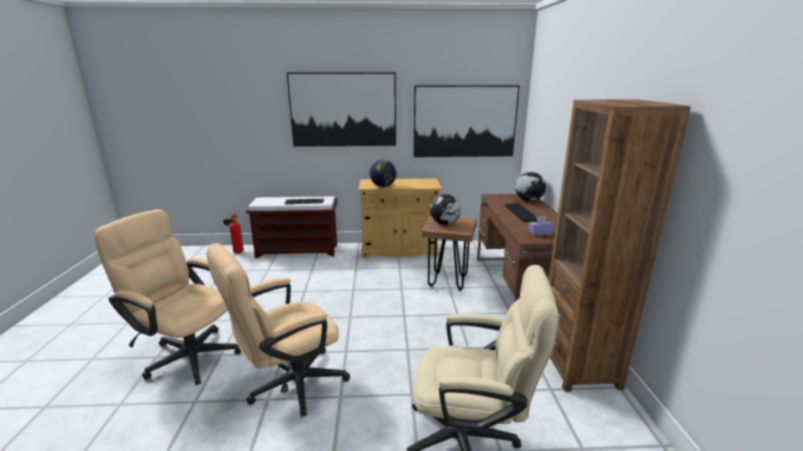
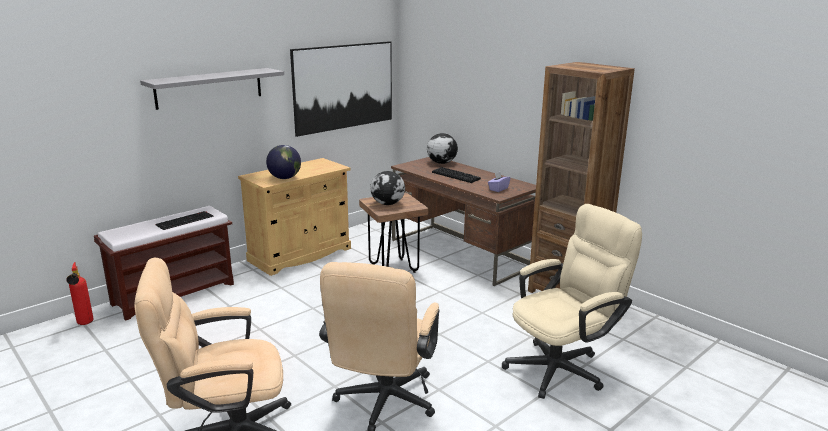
camera: 40 degrees left, 0 degrees up
picture [287,73,396,147] -> grey shelf [140,68,284,110]

